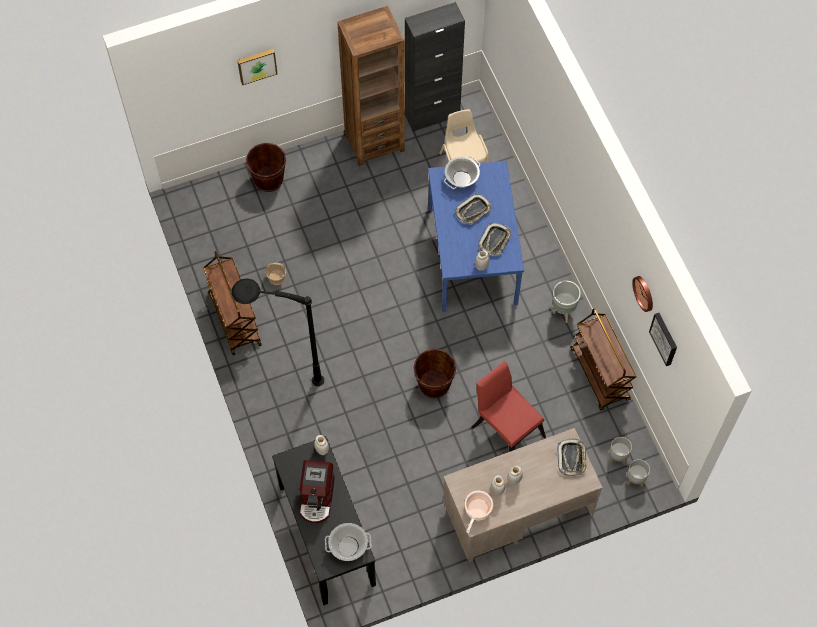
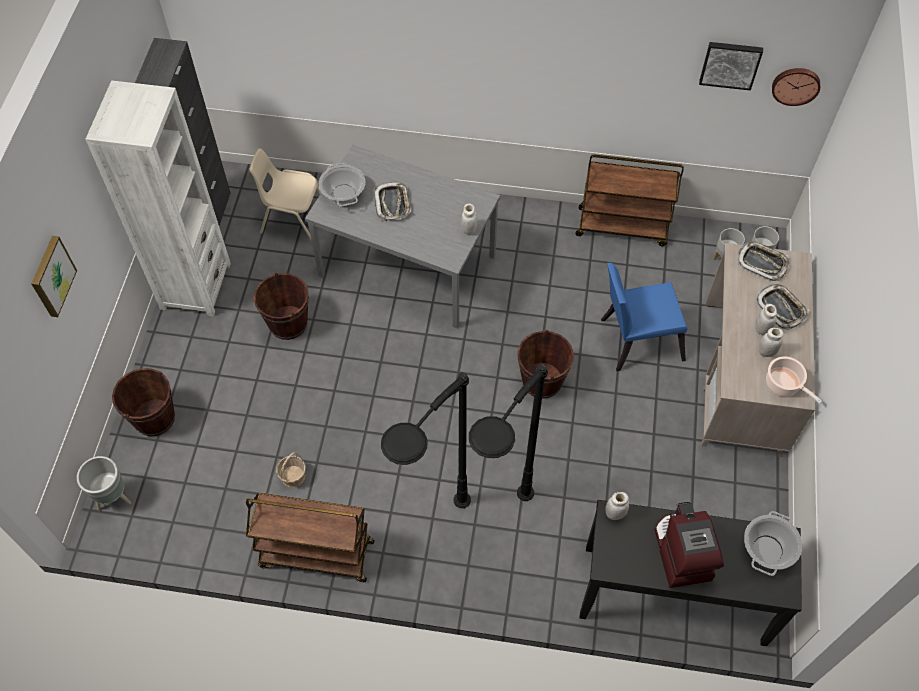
camera: 60 degrees left, 5 degrees down
coffee machine [299,460,335,523] -> coffee machine turned 135 degrees counterclockwise [654,501,724,588]
brown bookcase [337,6,405,166] -> white bookcase [85,81,231,316]
blue dining table [428,161,524,312] -> grey dining table [305,145,500,328]
red chair [472,361,546,452] -> blue chair [601,263,688,371]
tray [478,223,511,256] -> tray moved to [755,284,809,330]
grey planter [550,281,581,323] -> grey planter moved to [77,456,131,511]
wall clock [632,276,653,312] -> wall clock moved to [772,68,820,106]
none -> brown bucket [254,273,309,340]
none -> black floor lamp [469,364,548,501]

